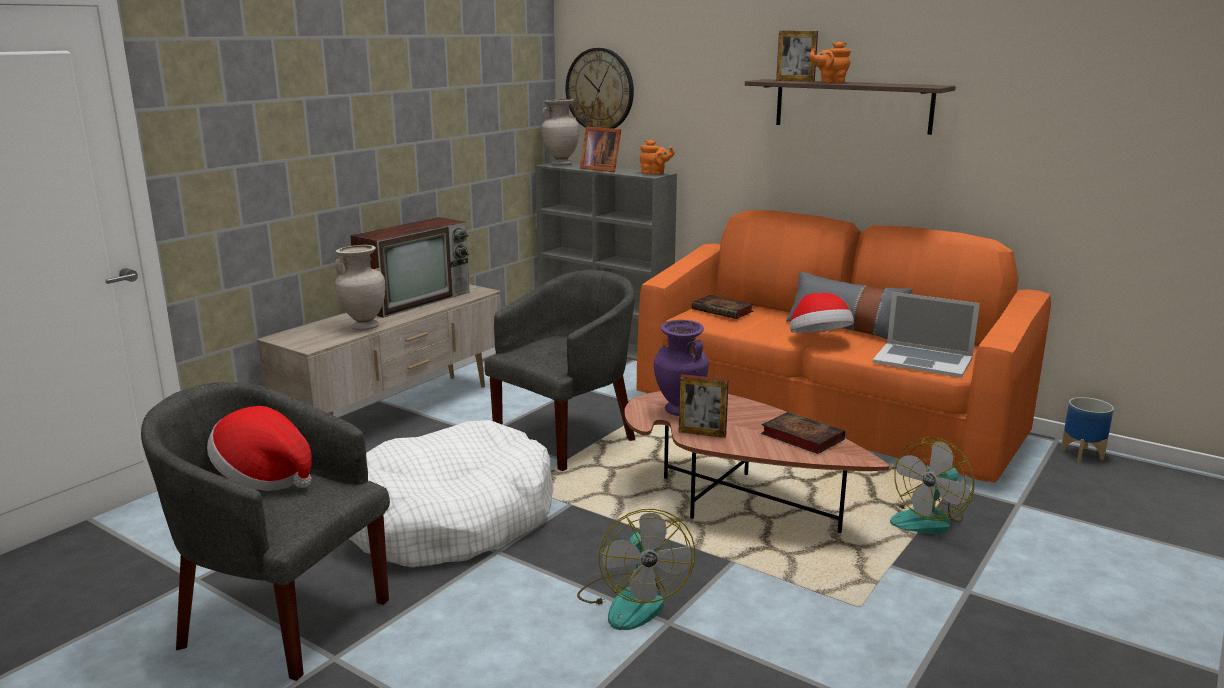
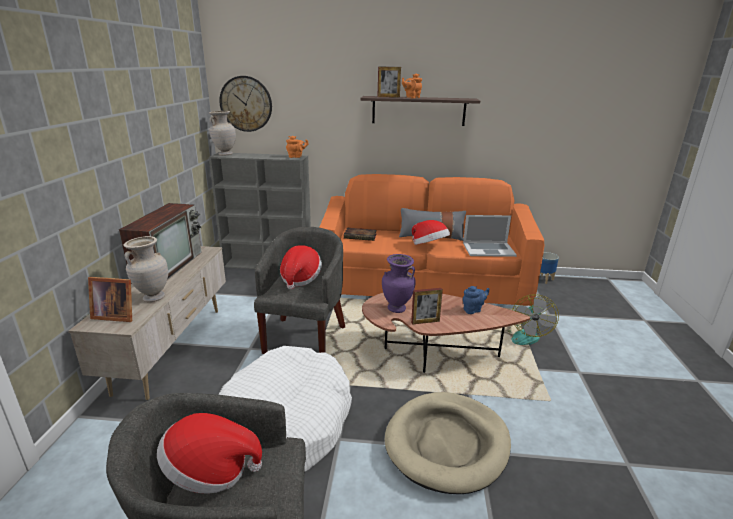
camera: 30 degrees left, 5 degrees up
fan [577,509,695,630] -> beige dog bed [385,392,511,494]
picture frame [580,127,621,172] -> picture frame moved to [88,277,132,322]
book [761,412,845,454] -> blue teapot [463,286,489,314]
none -> hat [280,245,322,289]

